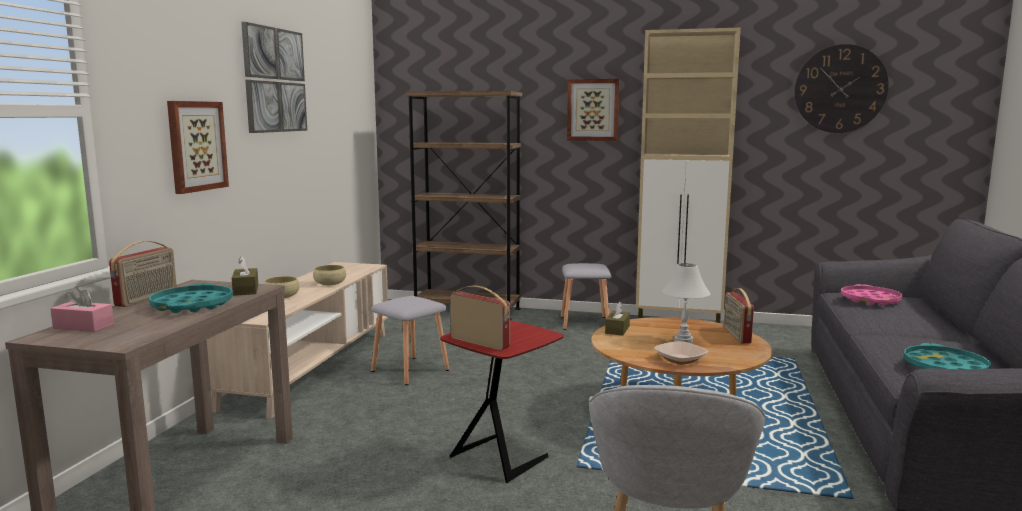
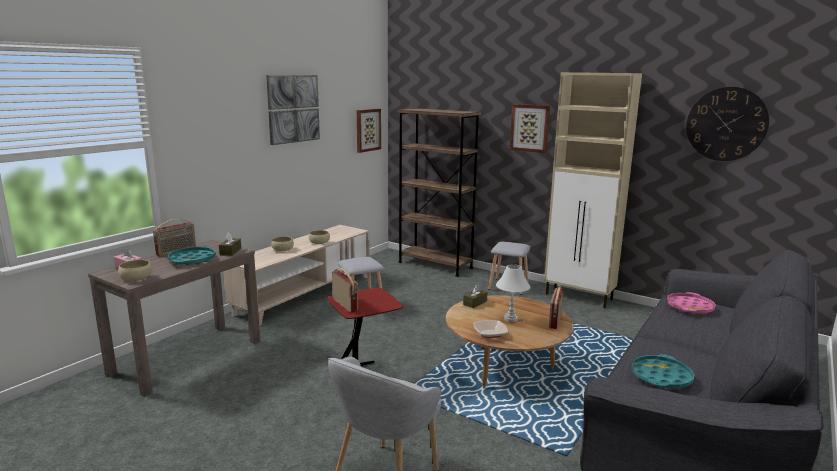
camera: 20 degrees right, 5 degrees up
picture [167,101,229,194] -> picture moved to [357,109,381,153]
none -> beige bowl [118,260,152,281]

